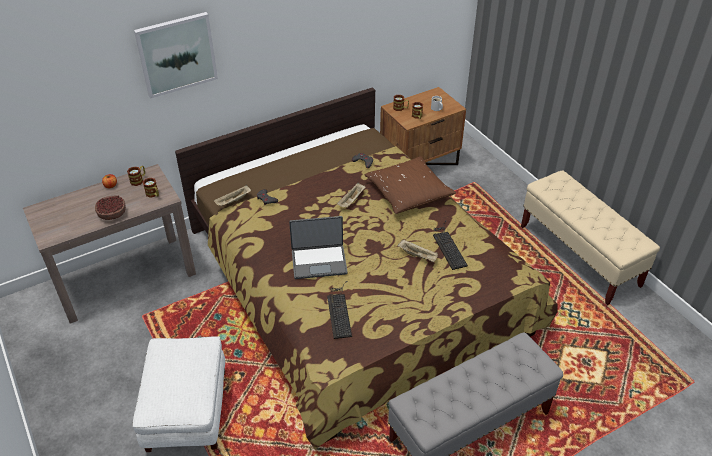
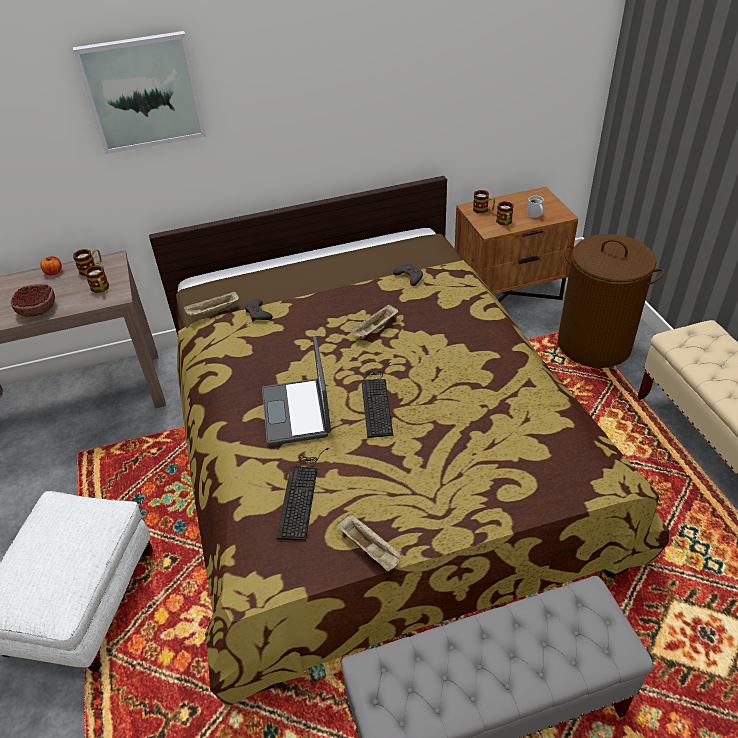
camera: 15 degrees right, 0 degrees up
laptop [289,216,348,279] -> laptop turned 75 degrees clockwise [262,336,331,446]
brown pillow [364,157,456,214] -> none
beige tray [398,239,438,262] -> beige tray moved to [337,514,402,571]
keyboard [433,221,468,270] -> keyboard moved to [361,362,393,438]
none -> brown laundry basket [558,234,665,368]

